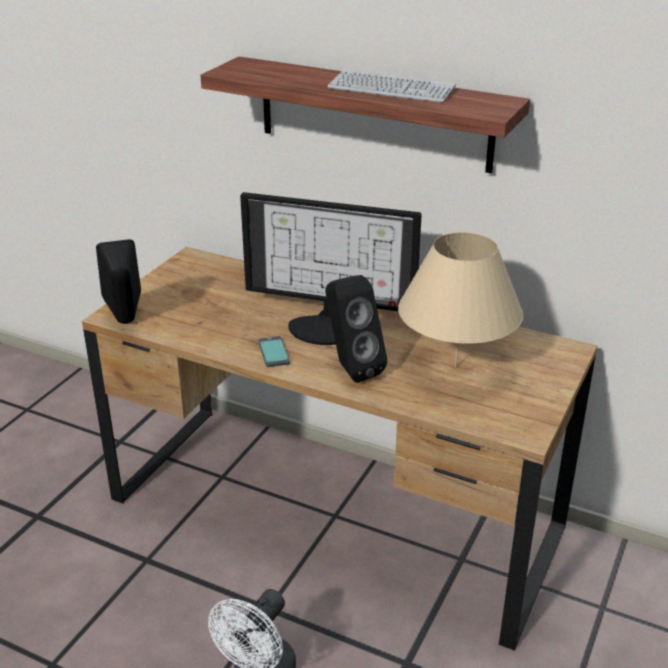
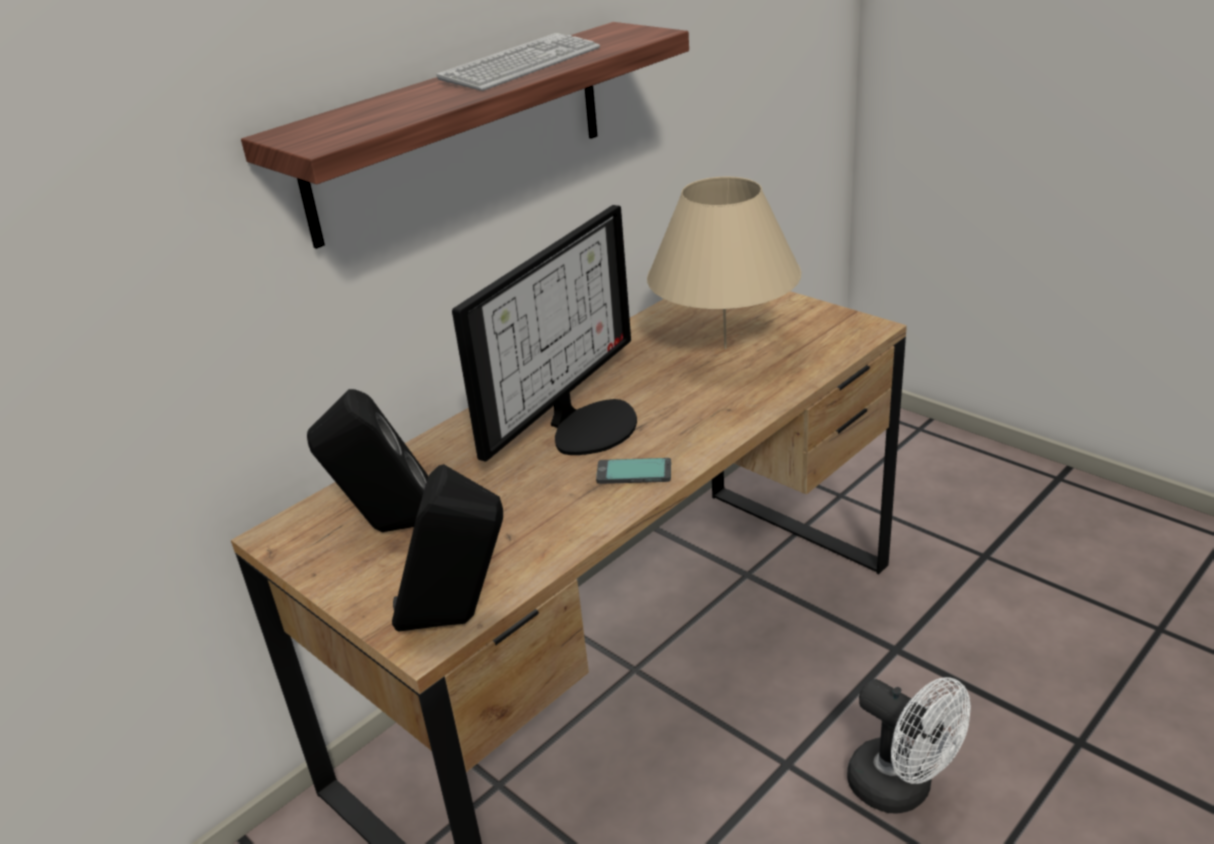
camera: 70 degrees left, 0 degrees up
black speaker [325,275,387,383] -> black speaker moved to [307,389,428,532]

